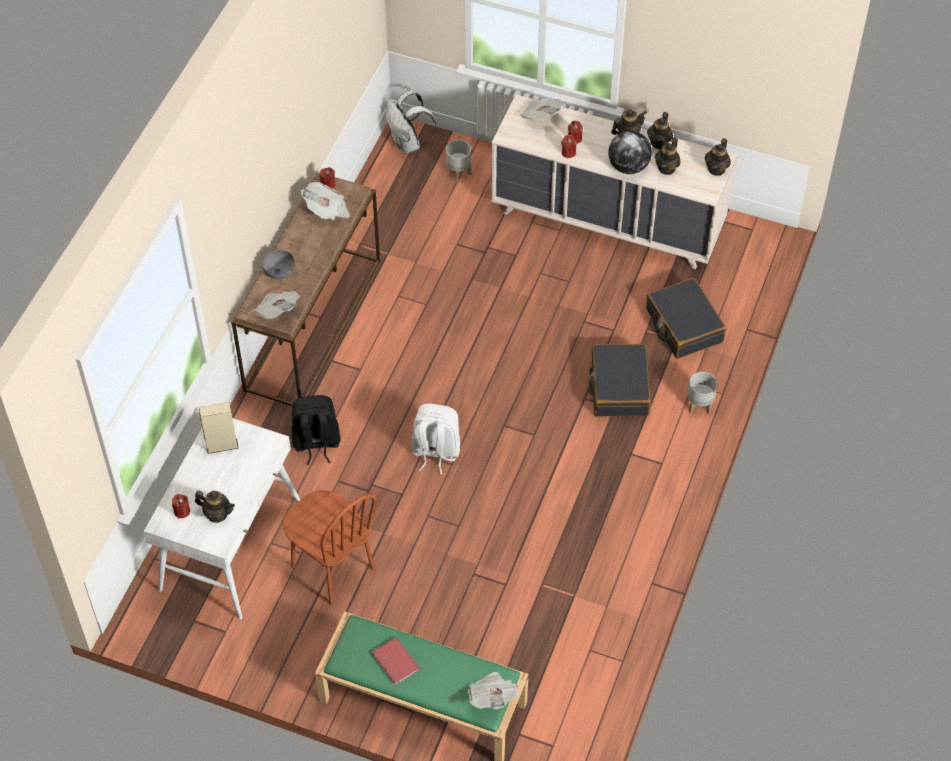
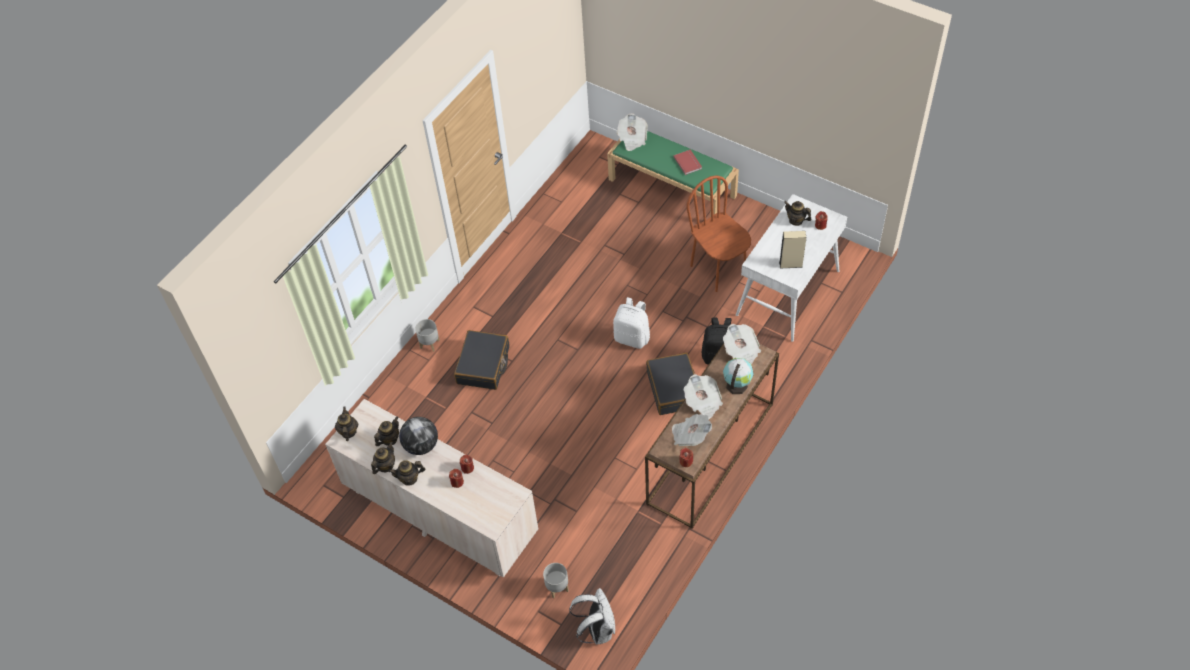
camera: 165 degrees left, 0 degrees up
grey bowl [262,250,295,279] -> globe [723,358,754,394]
newspaper [519,99,564,121] -> newspaper moved to [684,374,723,419]
black suitcase [646,278,726,359] -> black suitcase moved to [646,353,695,415]
teapot [705,138,731,176] -> teapot turned 45 degrees counterclockwise [335,407,358,441]

